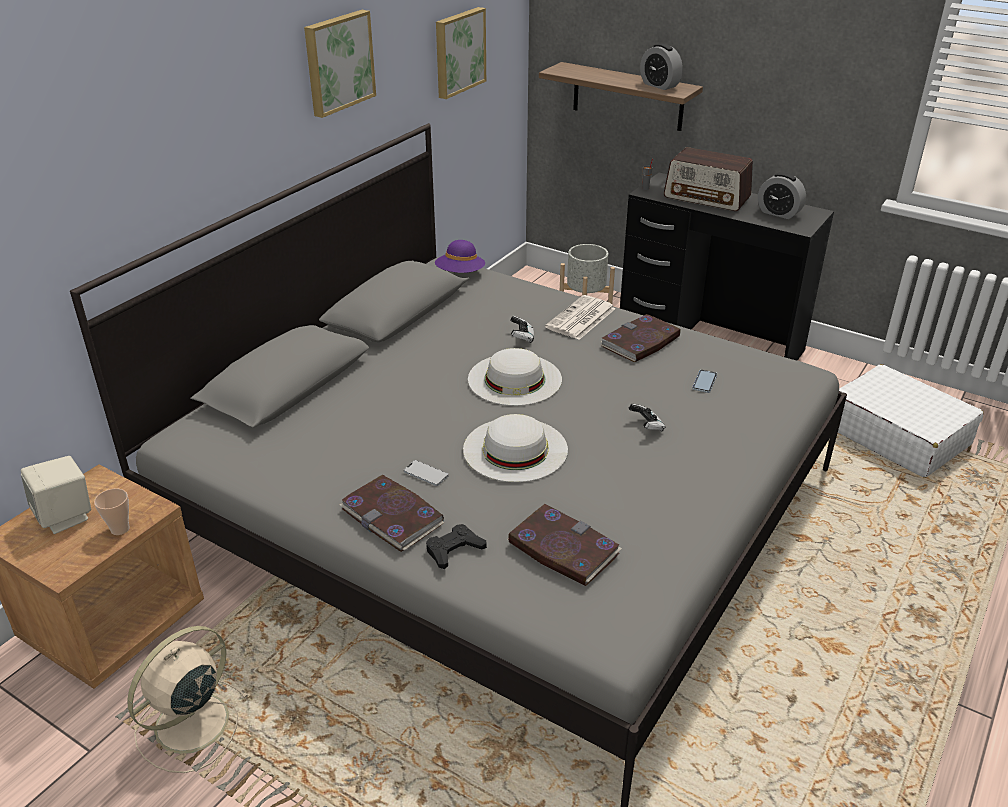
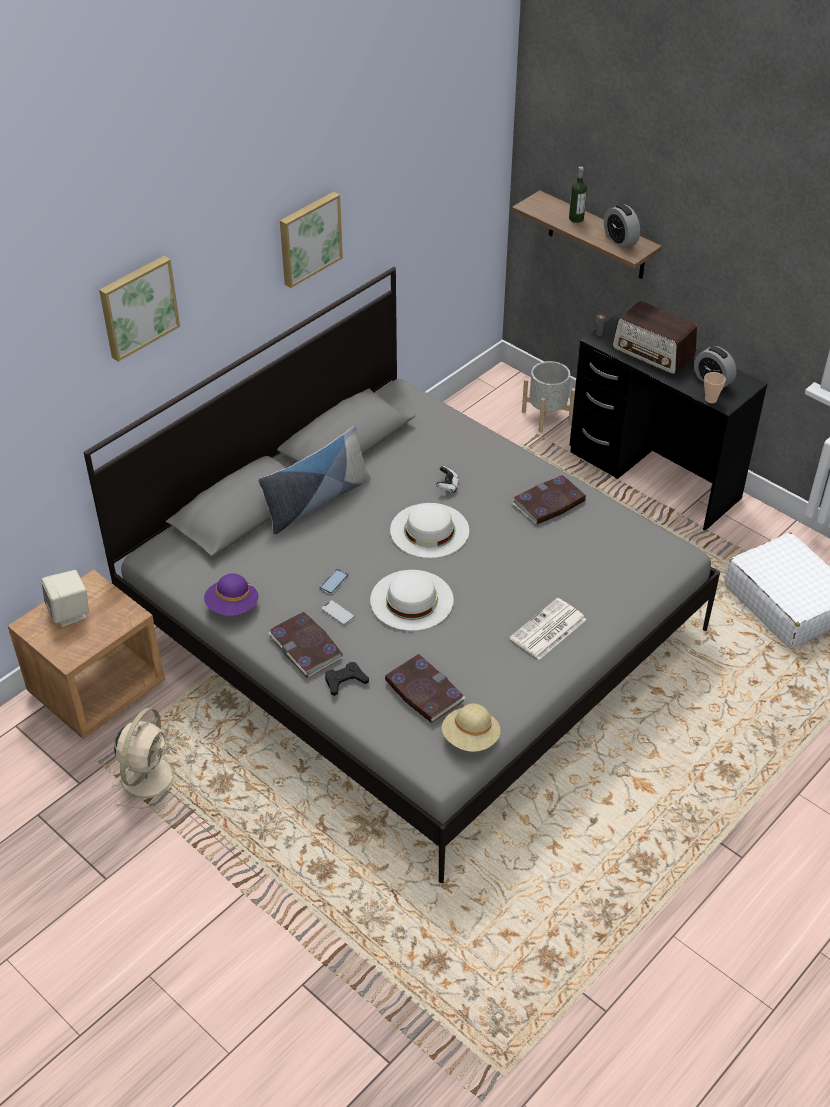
camera: 10 degrees right, 10 degrees up
cup [94,488,130,535] -> cup moved to [704,372,726,403]
beige fan [127,626,249,773] -> beige fan turned 150 degrees clockwise [112,708,187,808]
purple hat [435,240,485,273] -> purple hat moved to [204,573,258,616]
picture [436,7,486,99] -> picture moved to [99,256,180,362]
newspaper [545,295,615,340] -> newspaper moved to [510,598,586,660]
game controller [629,404,665,432] -> none
phone [692,370,717,393] -> phone moved to [319,569,349,594]
none -> pillow [258,426,371,534]
none -> beige hat [442,703,501,752]
none -> bottle [569,166,587,223]

